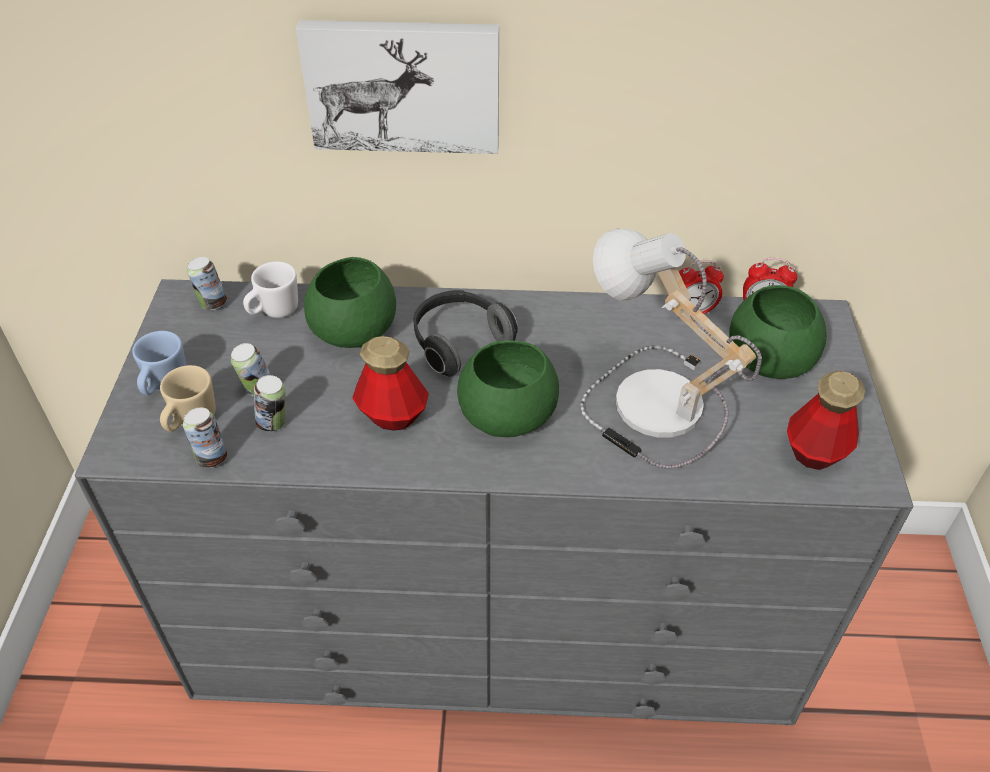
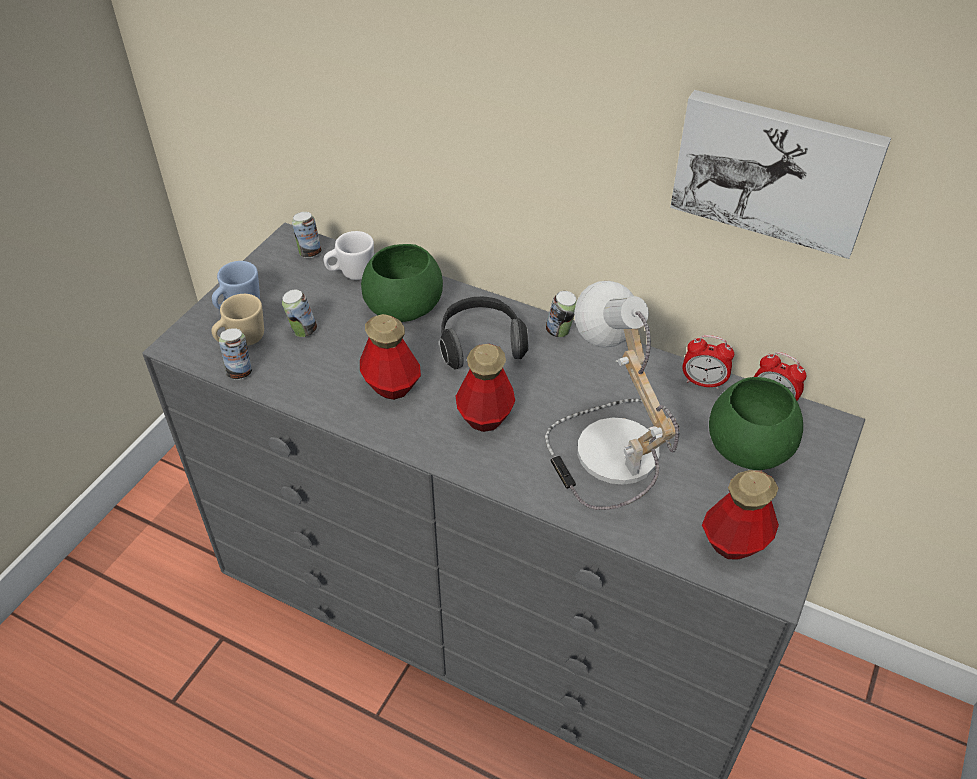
camera: 25 degrees right, 0 degrees up
can [254,375,285,431] -> can moved to [546,291,577,337]
picture [296,20,499,154] -> picture moved to [670,90,891,259]
green bowl [457,340,559,437] -> bottle [456,344,515,432]

